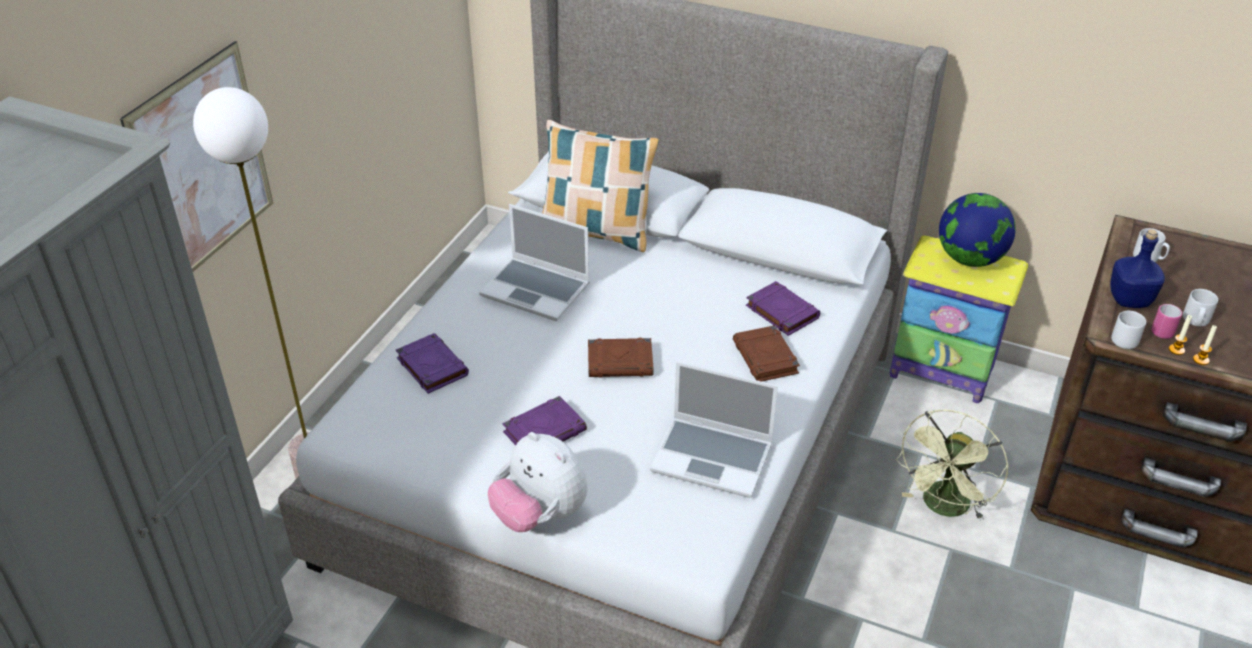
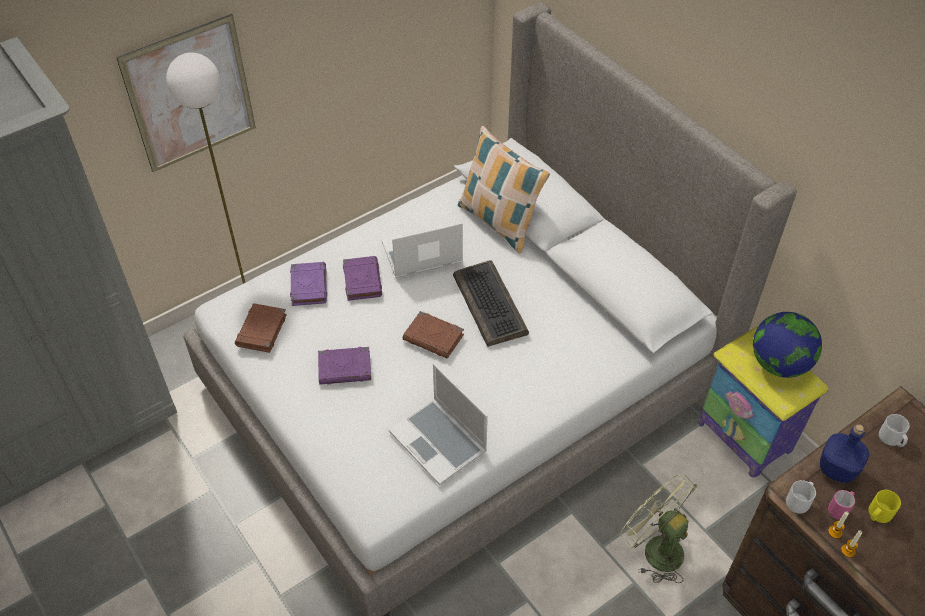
camera: 30 degrees right, 10 degrees up
laptop [479,204,590,321] -> laptop turned 105 degrees clockwise [381,222,463,278]
plush toy [488,432,588,532] -> none
brown book [733,325,800,382] -> brown book moved to [235,303,287,353]
purple book [746,281,820,336] -> purple book moved to [343,256,382,301]
green fan [896,410,1008,521] -> green fan turned 75 degrees clockwise [621,474,698,583]
grey mug [1183,289,1218,326] -> yellow mug [869,490,901,523]
none -> keyboard [453,260,529,347]

